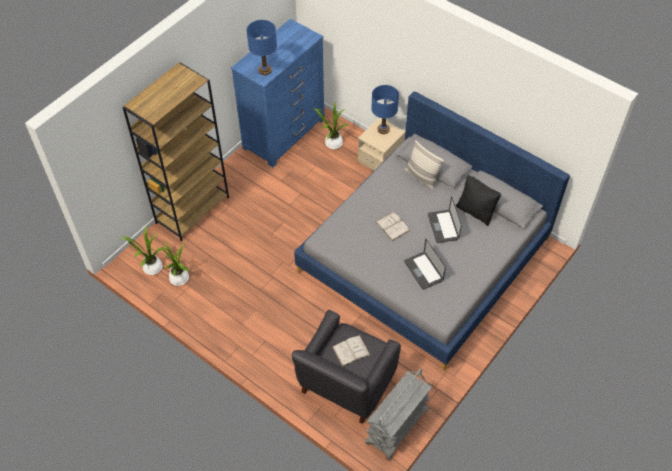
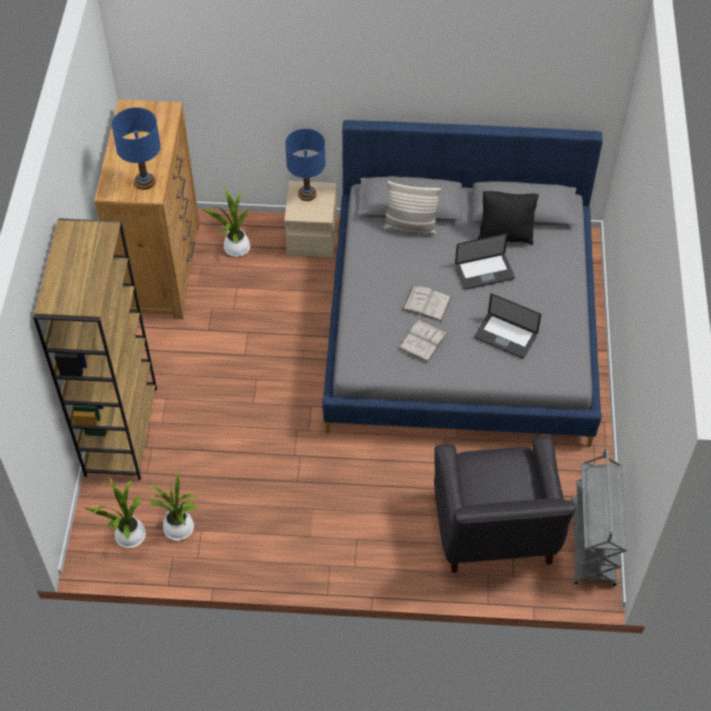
camera: 35 degrees left, 0 degrees up
blue dresser [231,19,324,167] -> brown dresser [94,100,199,319]
white book [332,335,370,367] -> white book moved to [399,319,448,363]
laptop [428,196,462,243] -> laptop turned 60 degrees counterclockwise [455,233,515,290]

